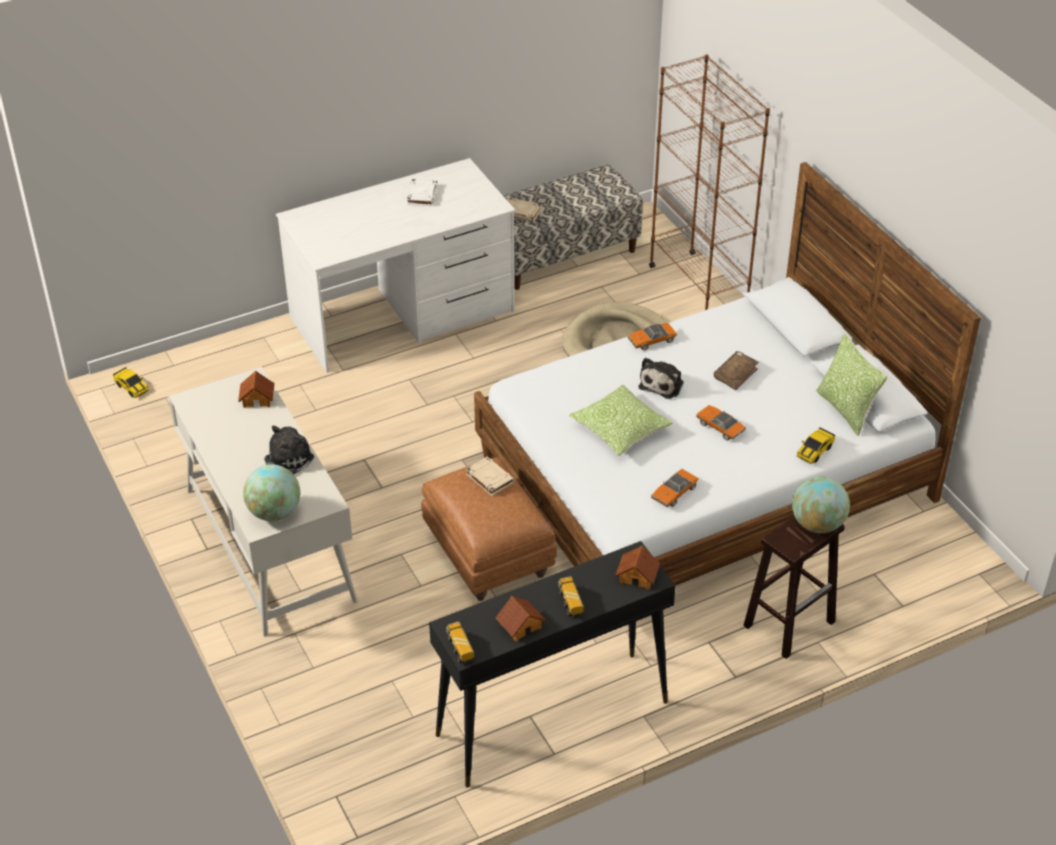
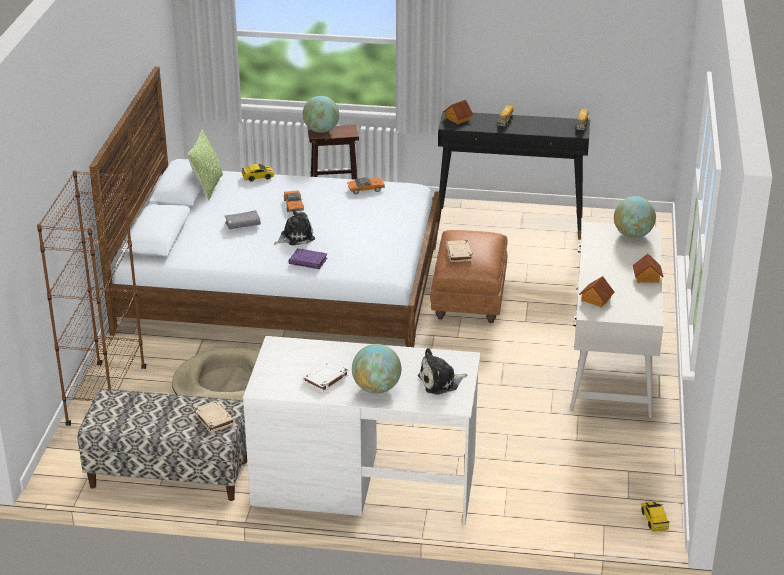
camera: 145 degrees left, 10 degrees down
plush toy [264,426,314,474] -> plush toy moved to [418,348,467,395]
toy house [496,596,545,641] -> toy house moved to [632,253,664,283]
pillow [569,385,673,456] -> none
toy car [628,323,677,350] -> none
brown book [714,351,759,390] -> grey book [224,210,261,229]
none -> purple book [289,248,327,269]
none -> globe [352,344,401,394]

